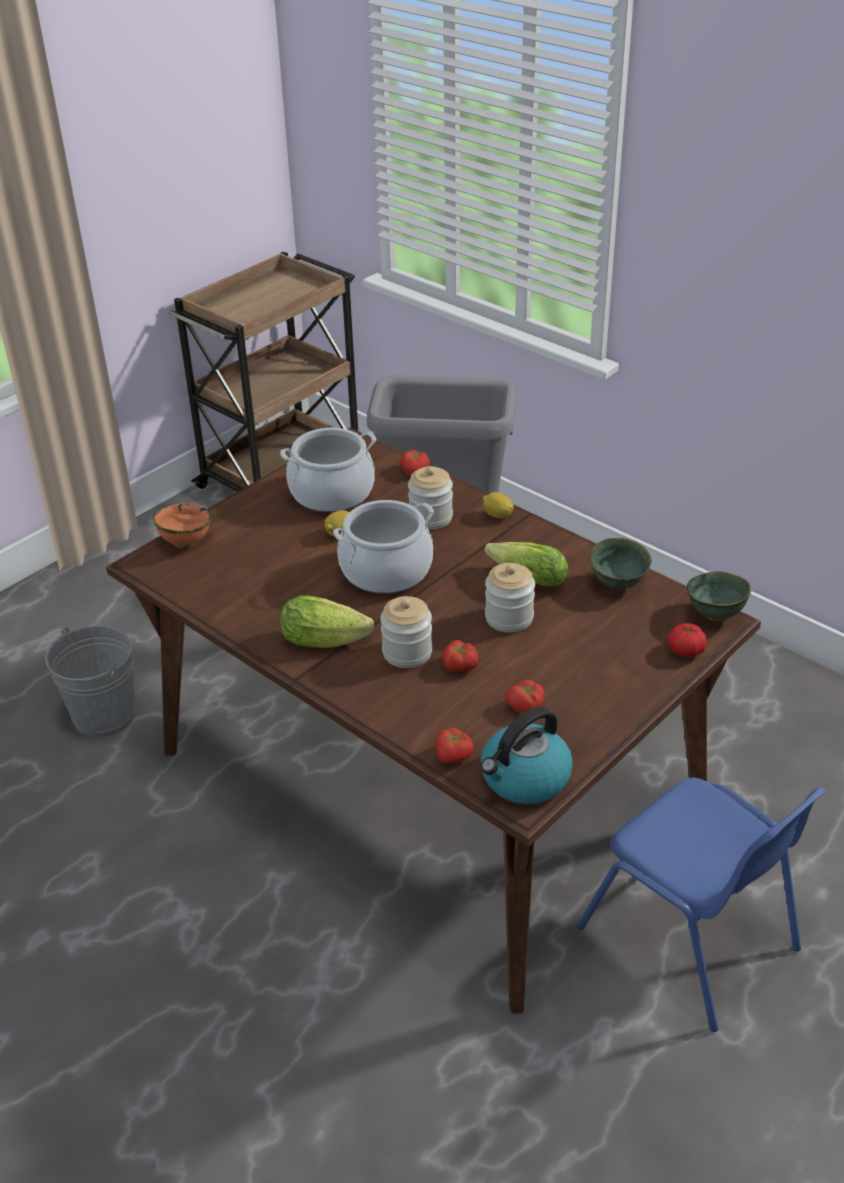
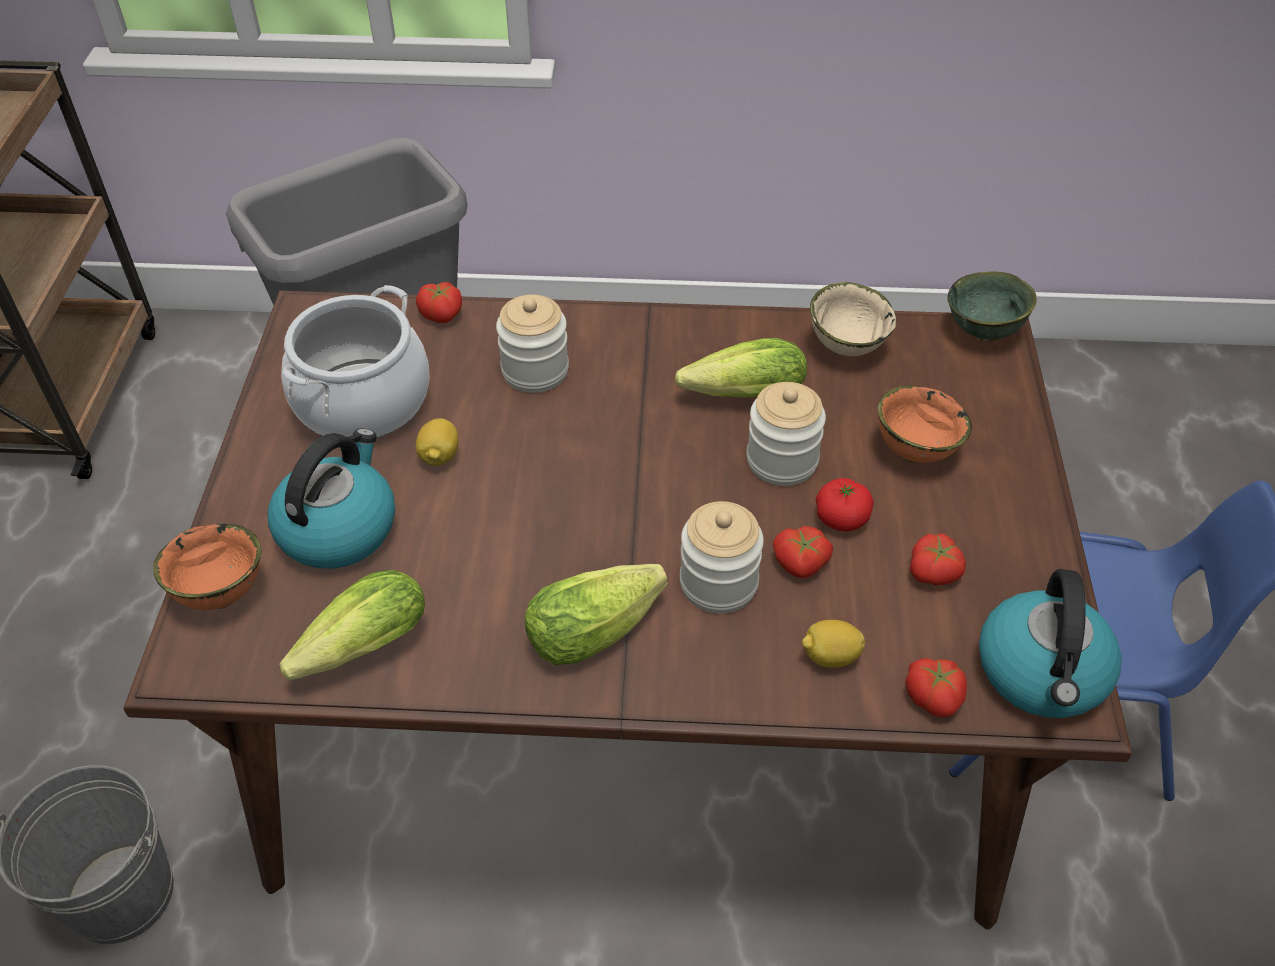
camera: 40 degrees left, 10 degrees up
cooking pot [333,500,434,594] -> none
lemon [482,492,514,519] -> lemon moved to [802,620,865,668]
green bowl [589,538,652,589] -> beige bowl [810,282,897,356]
tomato [668,623,707,657] -> tomato moved to [816,478,874,532]
none -> kettle [268,429,395,569]
none -> lettuce [279,570,425,680]
none -> orange bowl [878,385,972,463]

